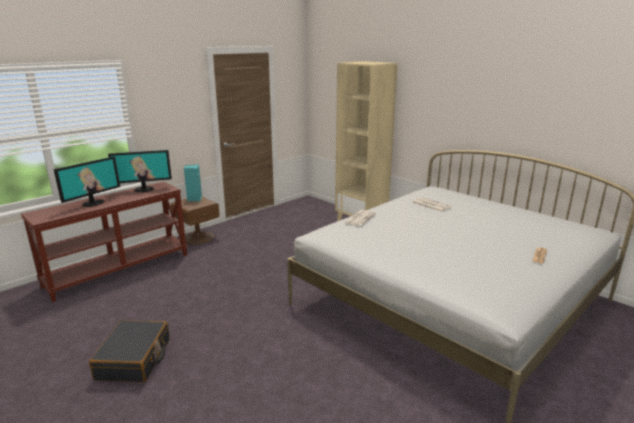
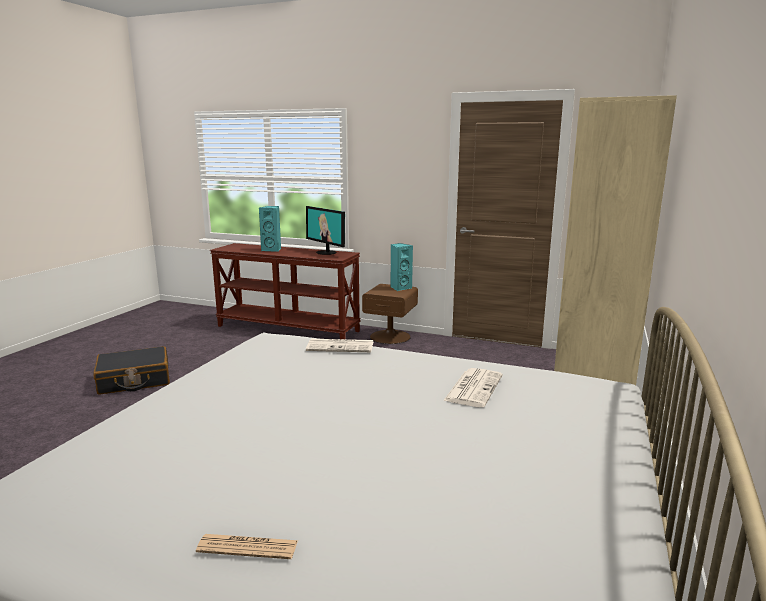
camera: 65 degrees right, 5 degrees down
monitor [53,156,120,207] -> turquoise speaker [259,206,281,252]

